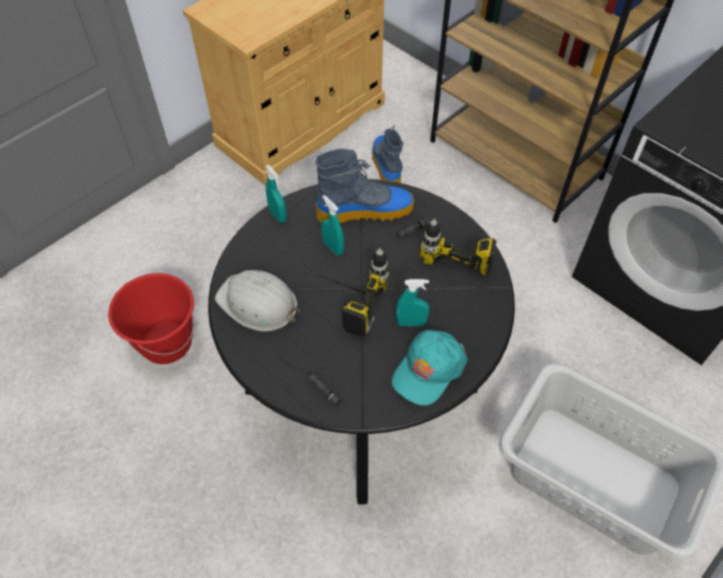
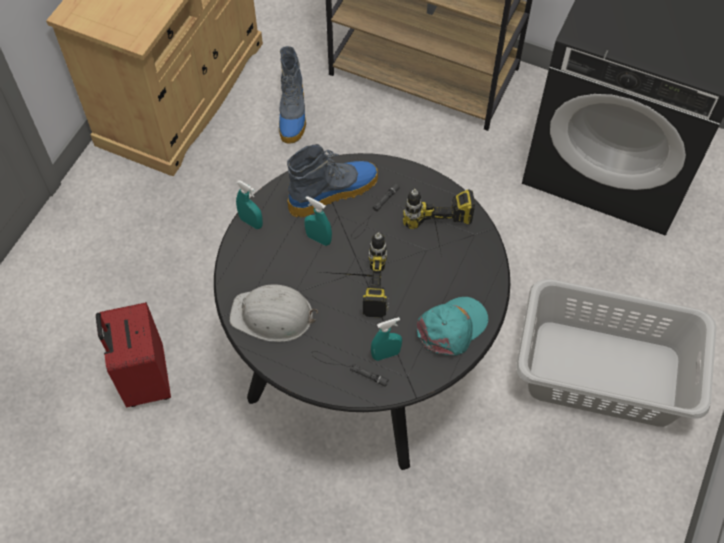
camera: 20 degrees left, 5 degrees up
red bucket [108,273,194,364] -> red suitcase [96,302,171,407]
boot [372,126,403,183] -> boot turned 150 degrees counterclockwise [279,46,306,144]
turquoise cap [392,330,468,406] -> turquoise cap turned 150 degrees counterclockwise [417,297,488,356]
turquoise spray bottle [396,279,430,326] -> turquoise spray bottle moved to [371,317,402,361]

